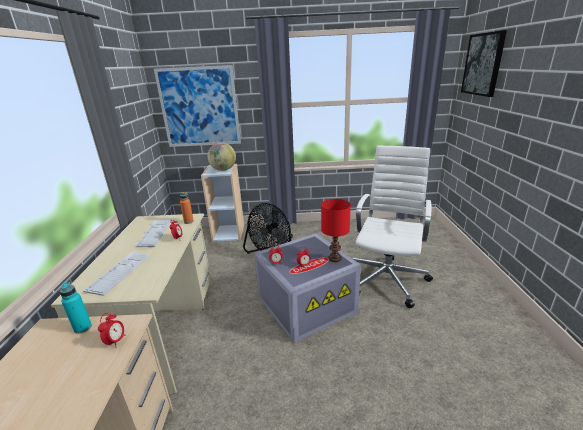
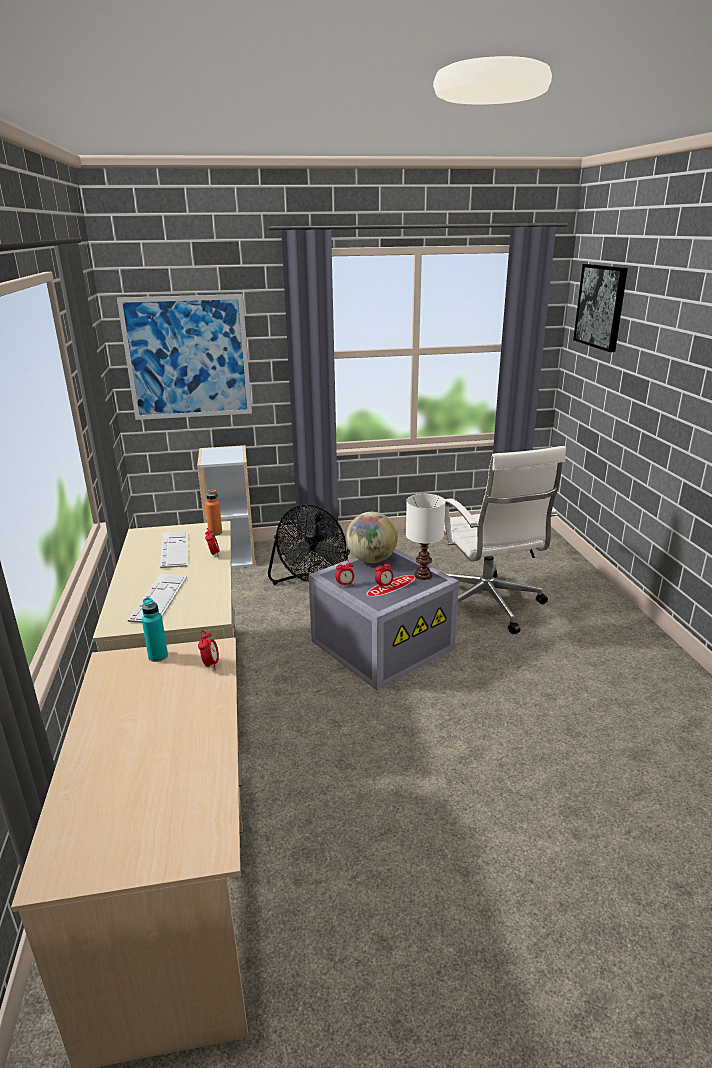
camera: 10 degrees left, 0 degrees up
globe [207,143,236,171] -> globe moved to [346,512,398,563]
red table lamp [321,199,351,262] -> white table lamp [406,494,446,580]
white office chair [353,145,433,308] -> white office chair turned 150 degrees clockwise [444,446,566,634]

